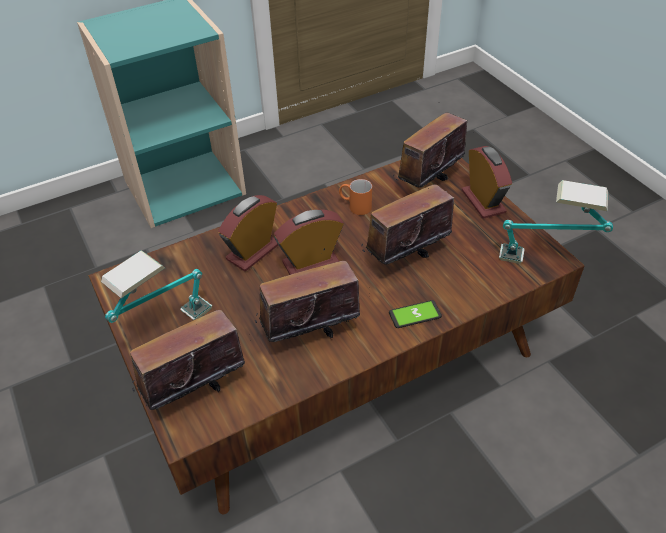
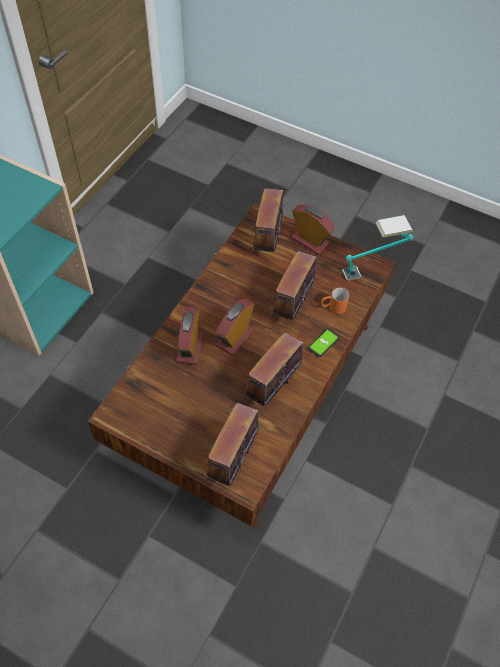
camera: 35 degrees left, 10 degrees up
table lamp [101,250,212,323] -> none
orange mug [339,179,372,215] -> orange mug moved to [321,288,349,314]

